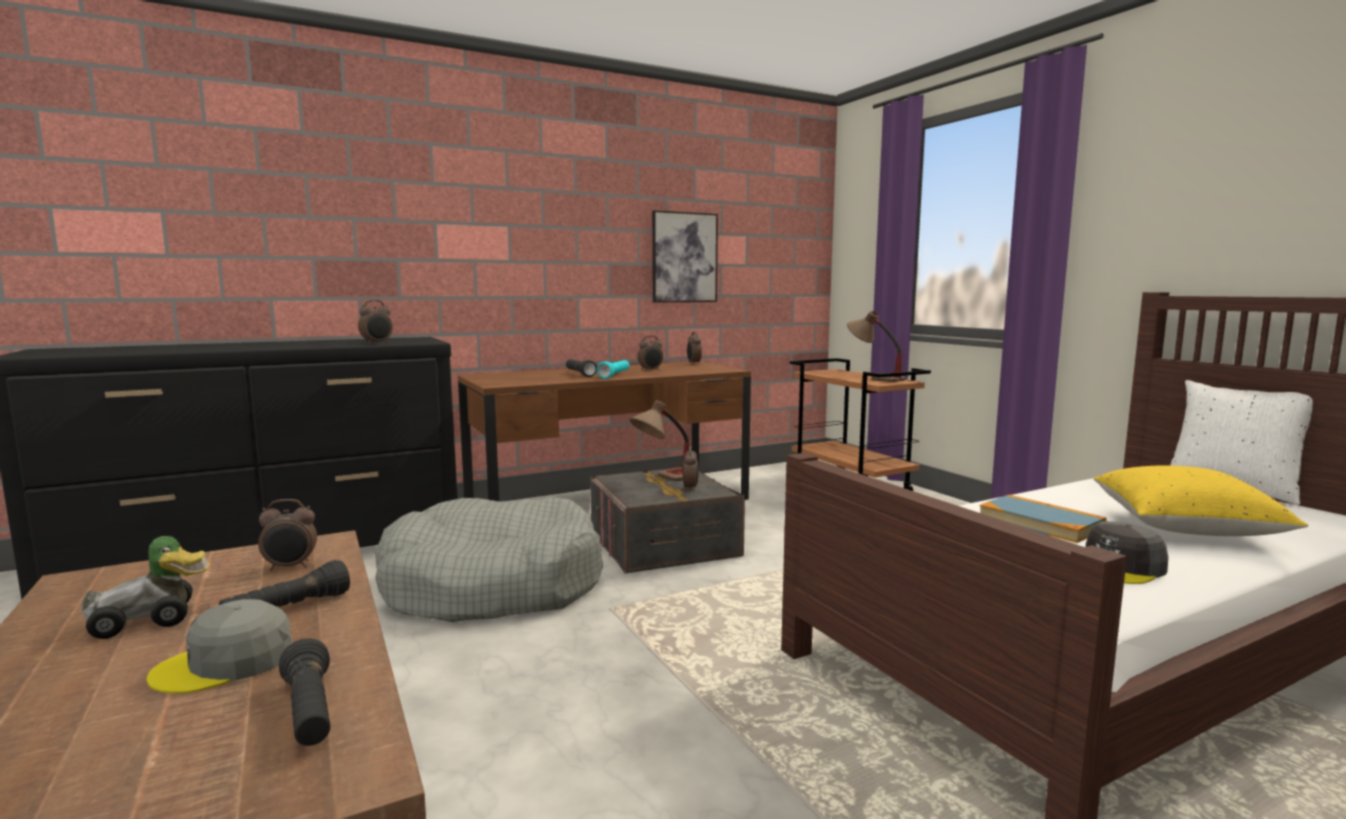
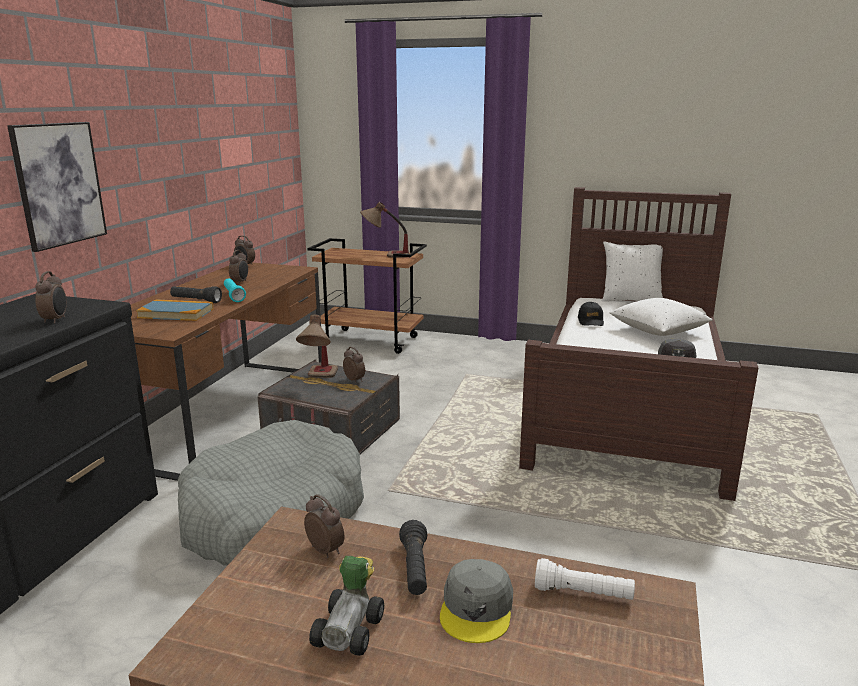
camera: 45 degrees left, 10 degrees up
alarm clock [258,499,317,570] -> alarm clock turned 75 degrees counterclockwise [304,494,344,558]
black flashlight [279,638,331,746] -> white flashlight [535,558,635,600]
picture [652,210,718,303] -> picture moved to [7,122,107,252]
book [980,494,1106,543] -> book moved to [136,299,213,321]
yellow pillow [1094,465,1308,536] -> white pillow [610,298,713,336]
none -> black cap [578,302,604,326]

